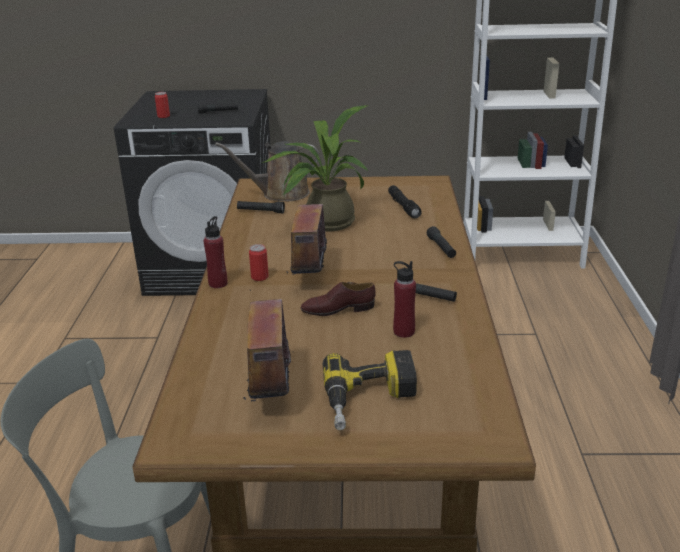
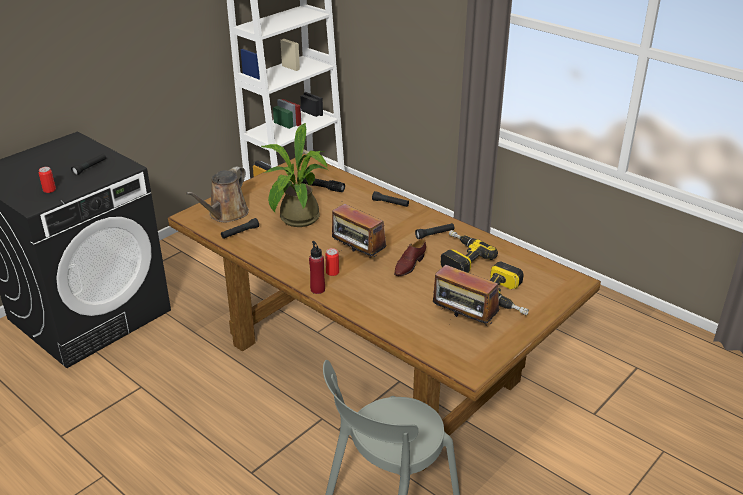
camera: 50 degrees left, 5 degrees up
red bottle [393,261,416,338] -> power drill [441,230,498,273]

